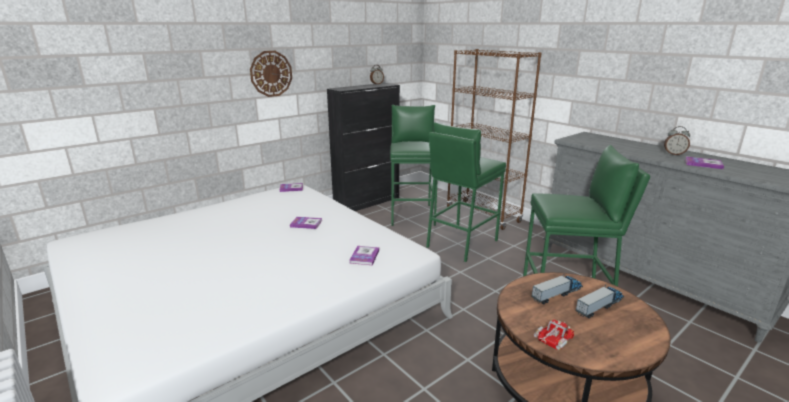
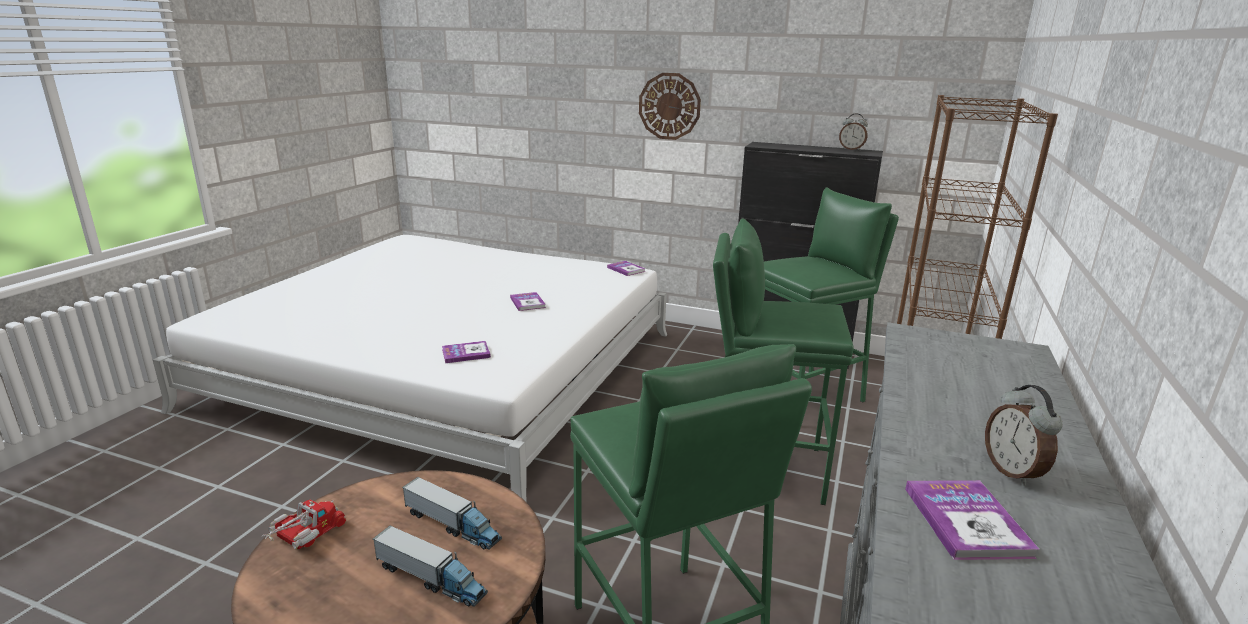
camera: 60 degrees right, 0 degrees up
toy truck [533,320,574,350] -> toy truck turned 75 degrees counterclockwise [261,500,346,549]

